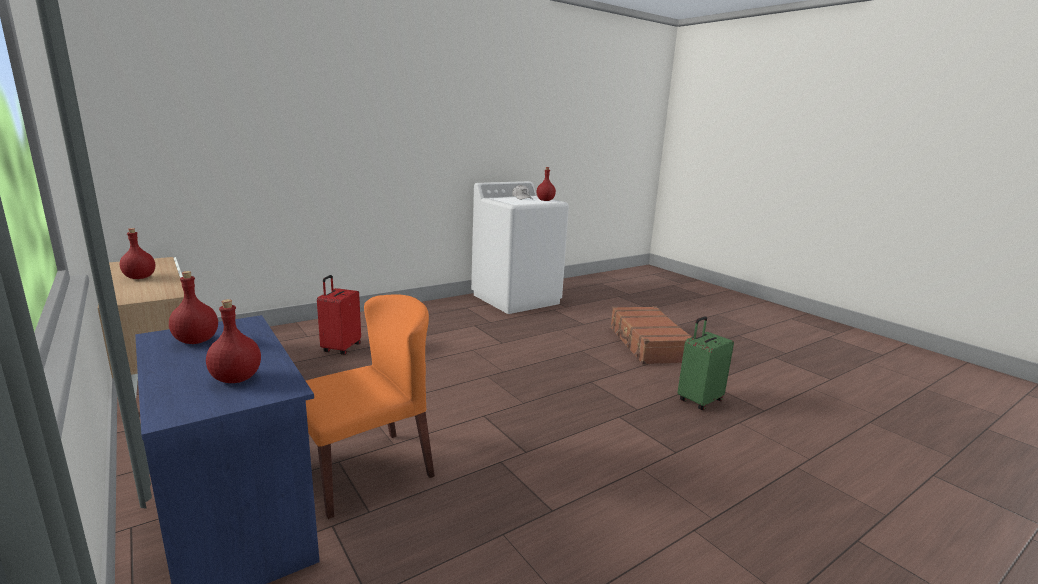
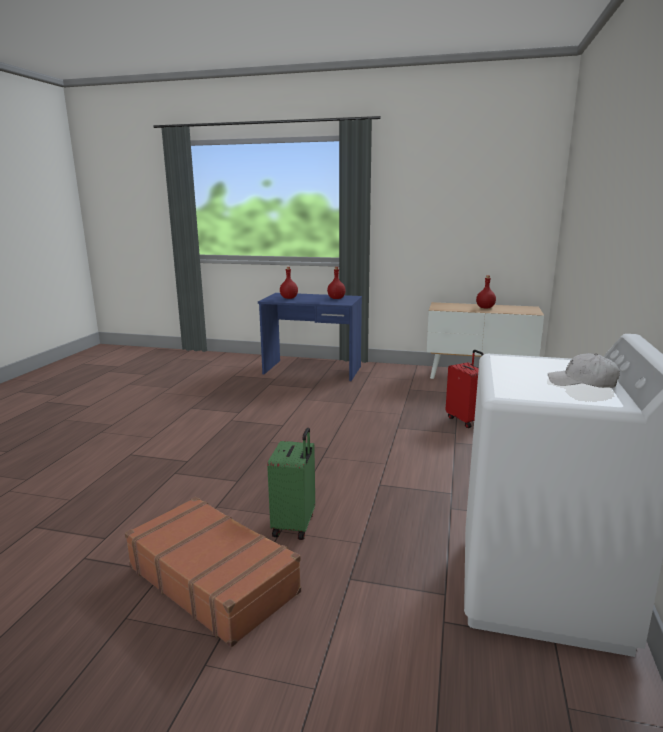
camera: 140 degrees right, 0 degrees up
orange chair [306,295,435,519] -> none
red bottle [537,167,556,201] -> none
green suitcase [677,316,734,411] -> green suitcase moved to [267,427,315,540]

